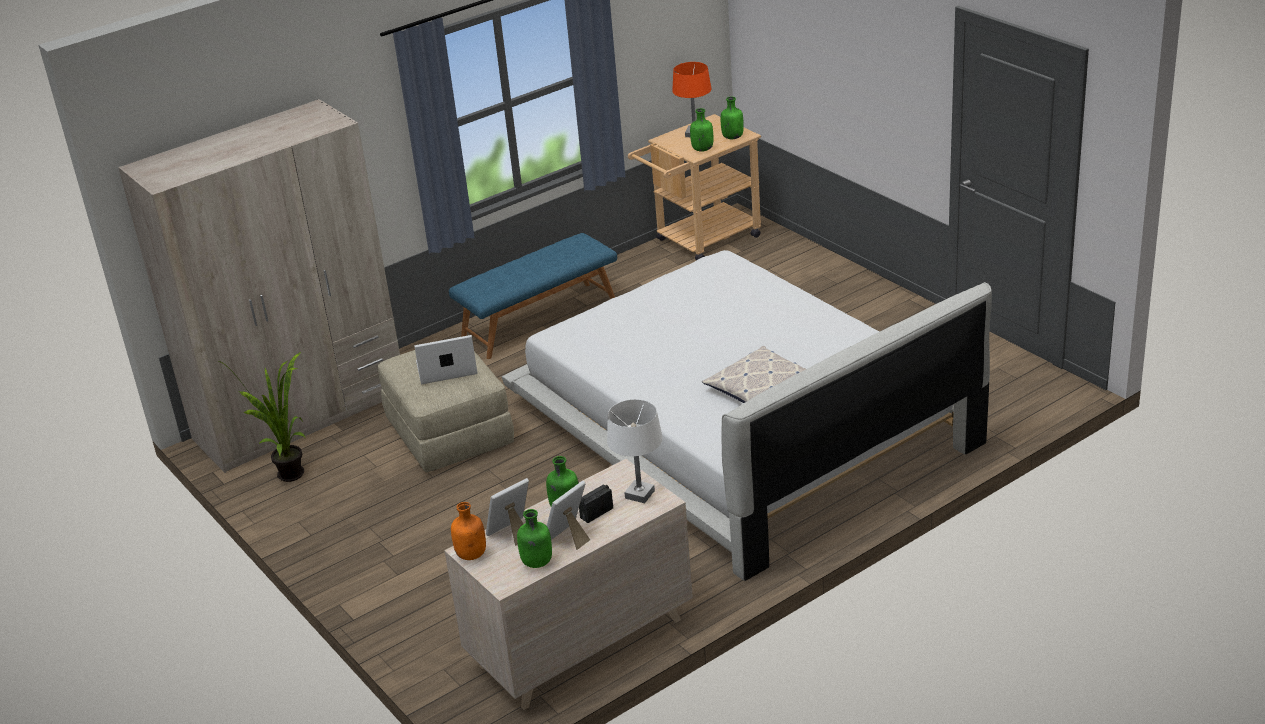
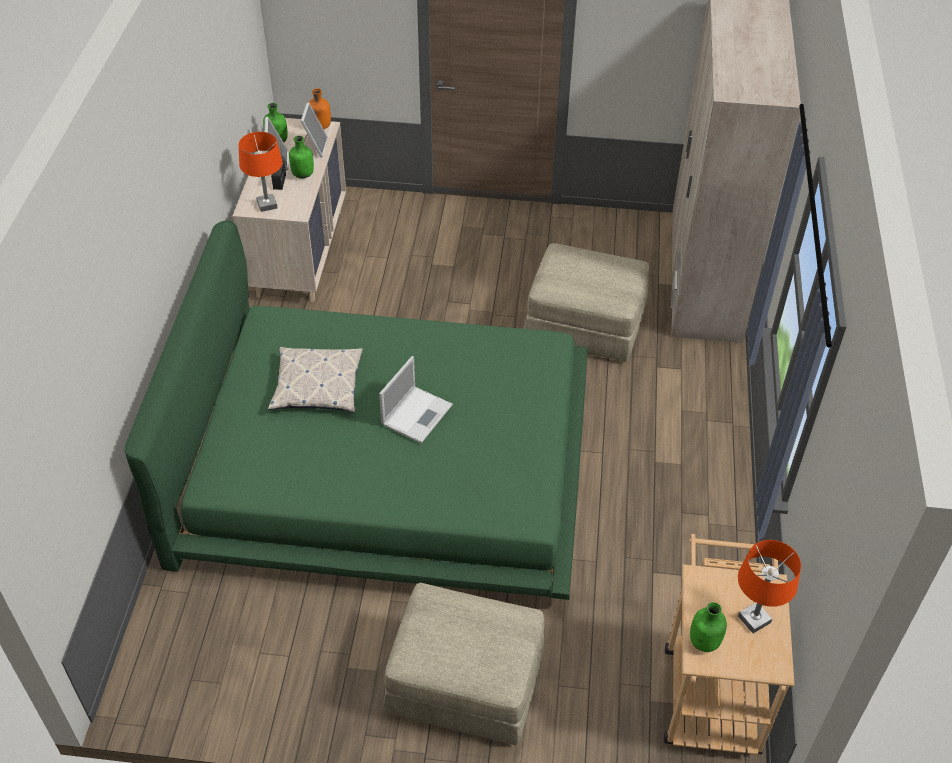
camera: 130 degrees right, 15 degrees up
potted plant [219,352,305,482] -> none
laptop [414,335,477,384] -> laptop moved to [379,356,453,443]
blue bench [449,233,617,359] -> none
white bed [501,250,992,581] -> green bed [124,220,588,600]
white table lamp [607,399,663,503] -> orange table lamp [239,132,283,212]
green bottle [690,108,713,152] -> none
none -> beige ottoman [384,583,545,745]

